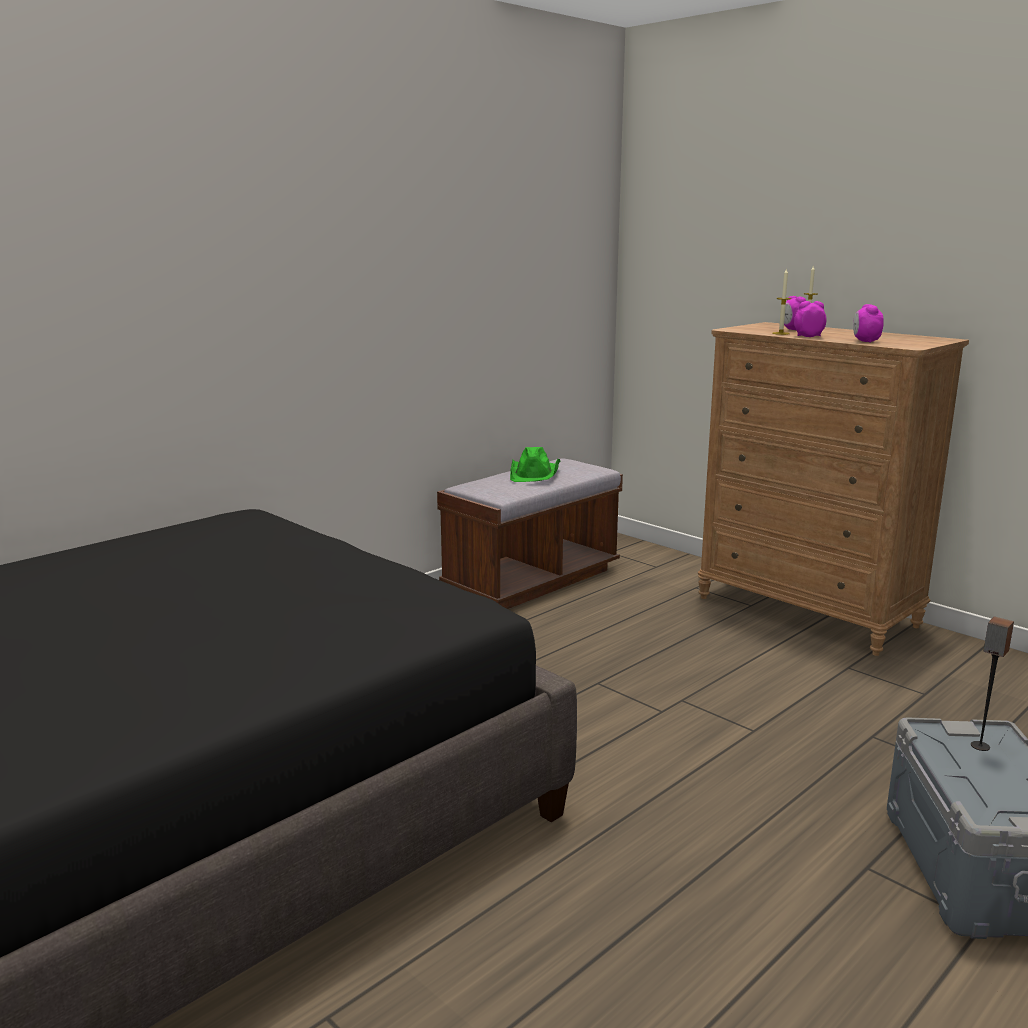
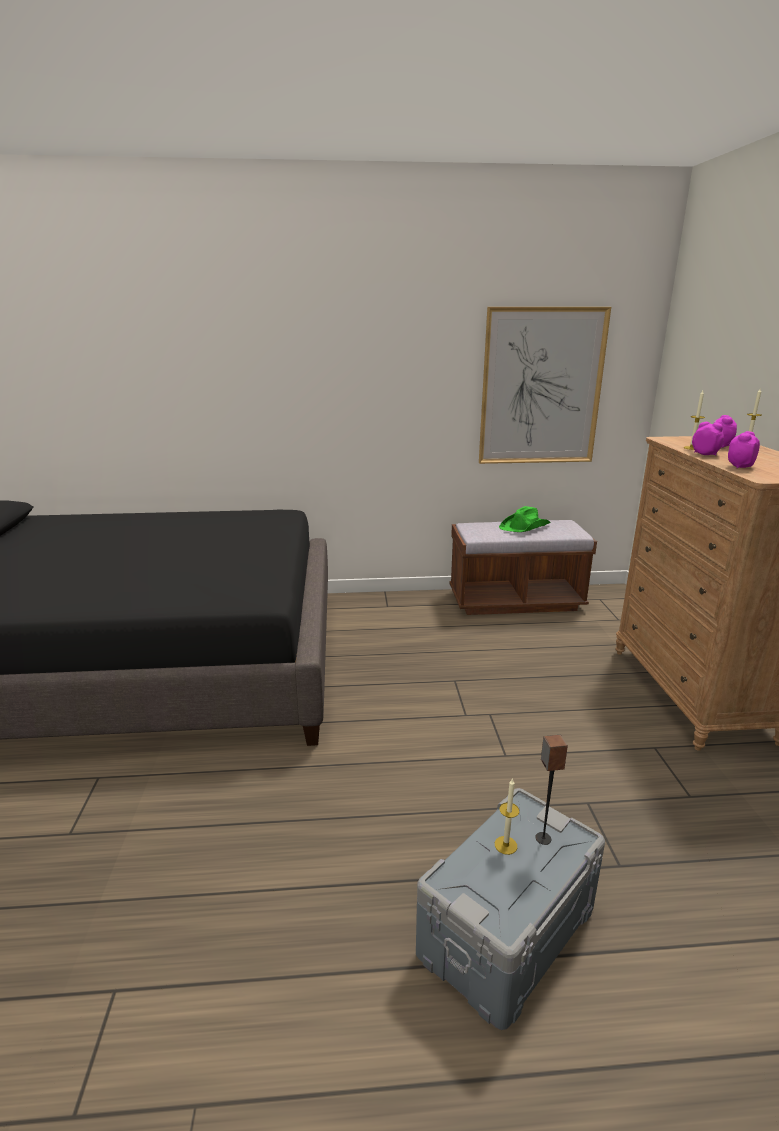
camera: 40 degrees right, 5 degrees up
none -> picture [479,307,611,464]
none -> candle [495,778,519,855]

